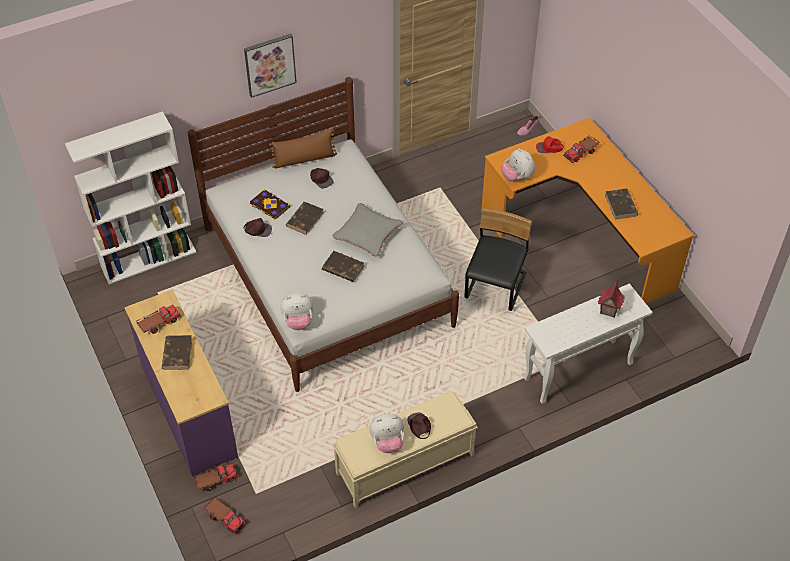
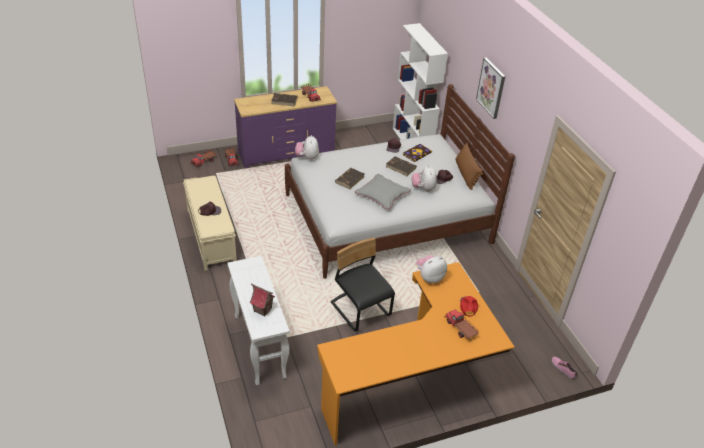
camera: 95 degrees right, 10 degrees down
plush toy [369,414,404,453] -> plush toy moved to [412,165,437,192]
black chair [464,208,532,311] -> black chair turned 150 degrees counterclockwise [330,237,395,331]
brown book [605,188,638,220] -> none

